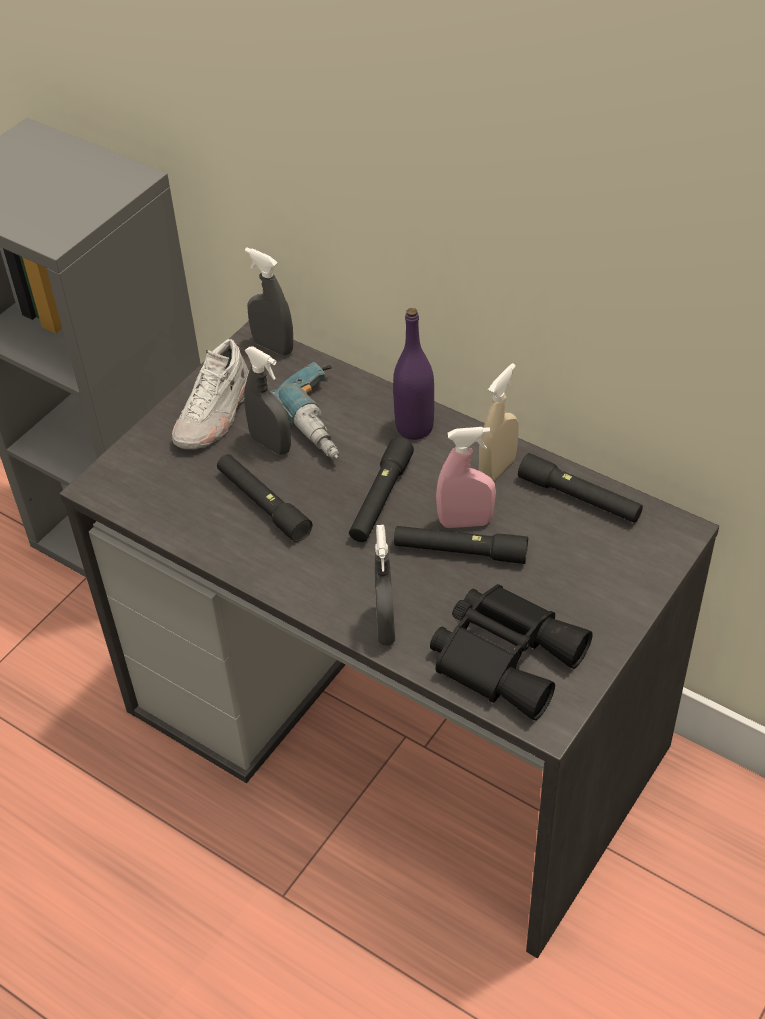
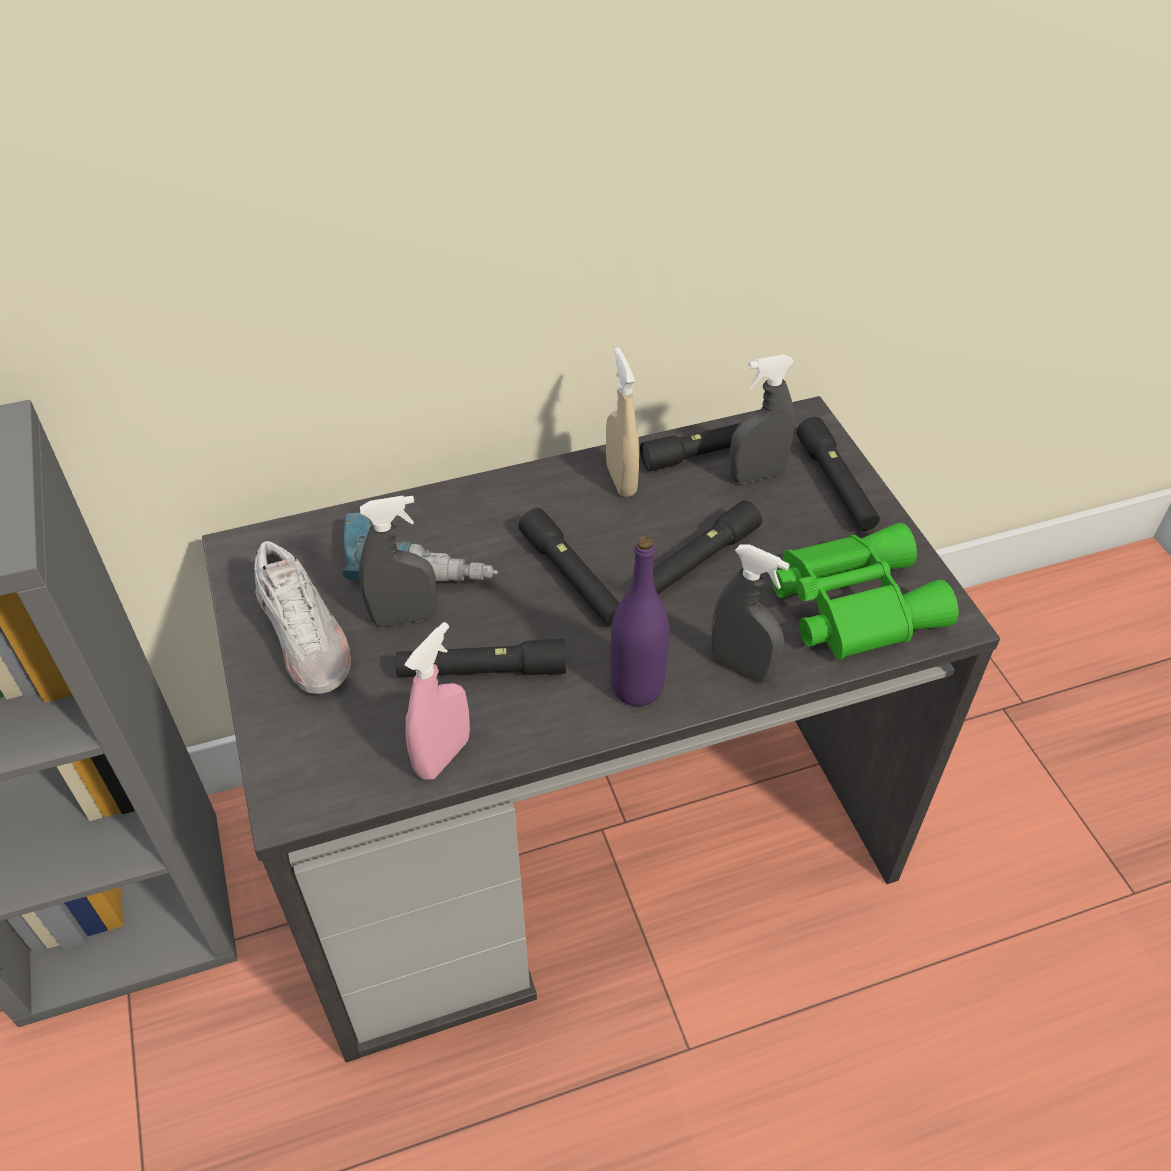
camera: 55 degrees left, 0 degrees up
grey spray bottle [245,247,293,356] -> grey spray bottle moved to [729,354,794,483]
purple bottle [393,308,434,440] -> purple bottle moved to [610,536,669,706]
black binoculars [430,584,593,721] -> green binoculars [772,523,958,660]
pink spray bottle [436,427,496,528] -> pink spray bottle moved to [404,622,470,780]
none -> black flashlight [796,417,880,531]

